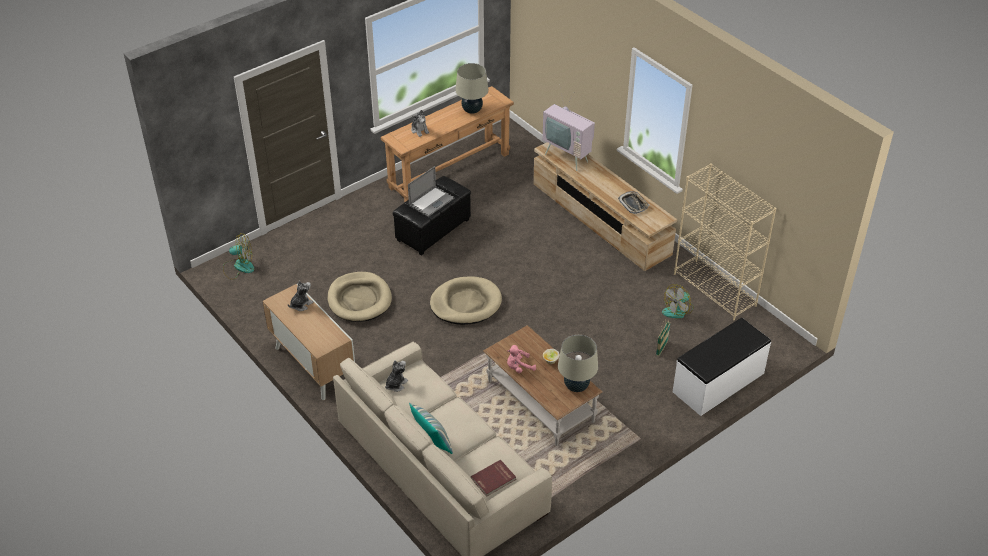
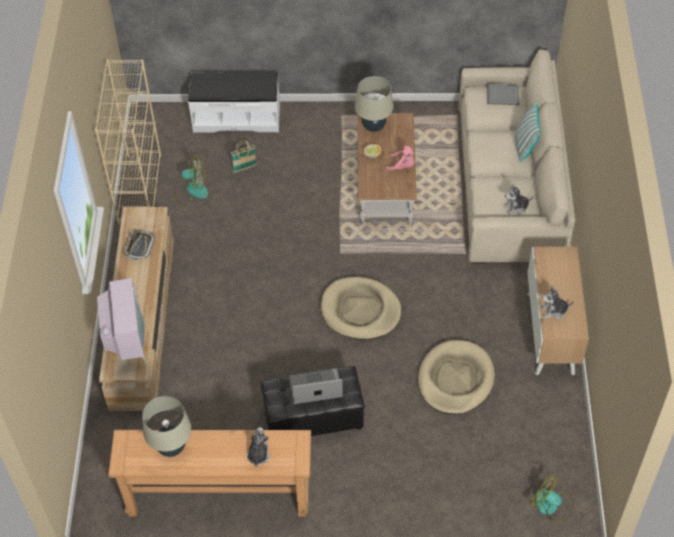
camera: 140 degrees left, 10 degrees up
red book [471,460,516,497] -> grey book [487,85,519,105]

